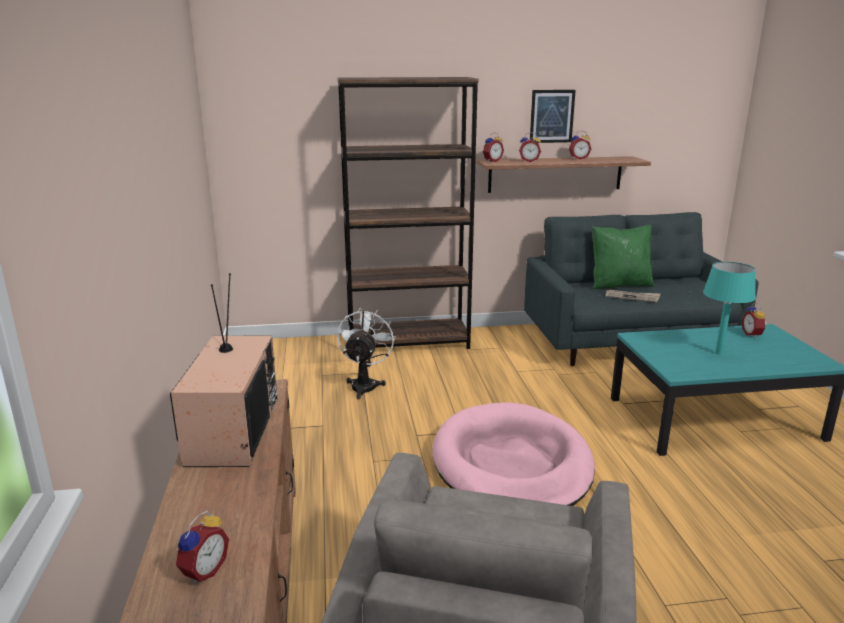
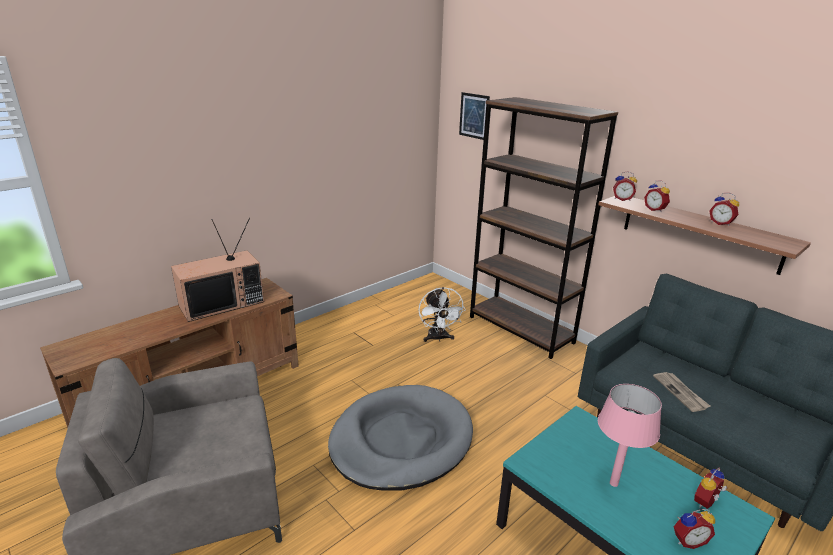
camera: 55 degrees right, 5 degrees up
alarm clock [175,511,229,584] -> alarm clock moved to [674,509,715,549]
white fan [337,308,396,399] -> white fan turned 105 degrees clockwise [418,287,465,342]
pink dog bed [432,402,595,506] -> grey dog bed [328,385,473,491]
picture [530,90,576,143] -> picture moved to [459,92,490,140]
green pillow [592,225,654,290] -> none
turquoise table lamp [703,262,756,355] -> pink table lamp [598,384,662,487]

